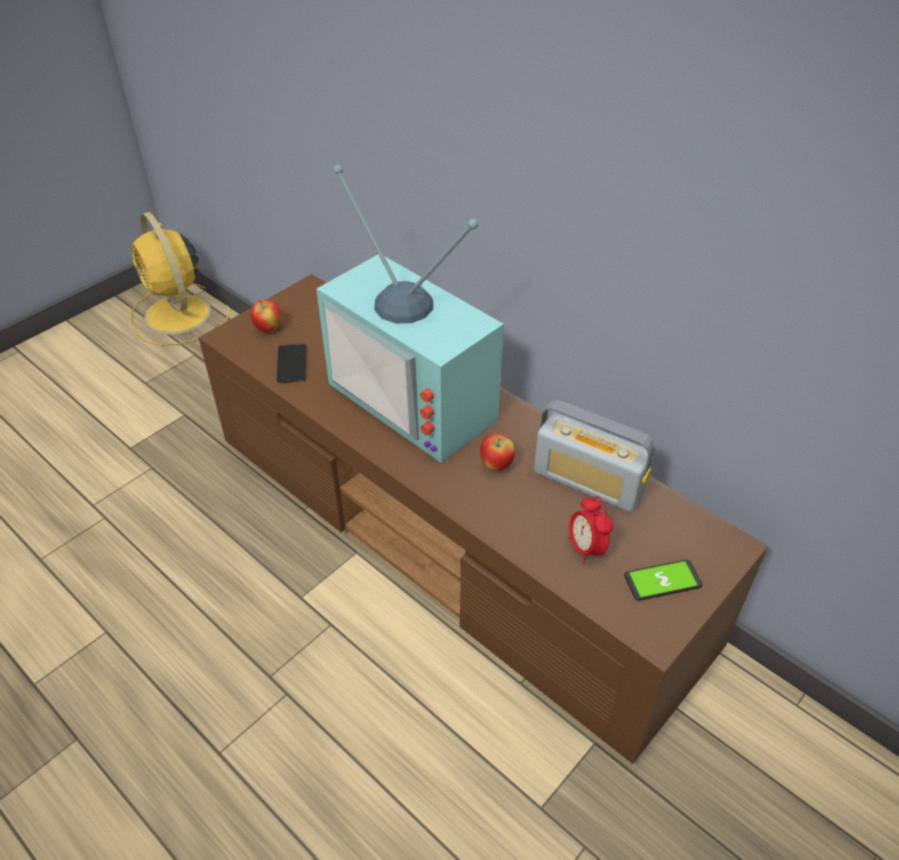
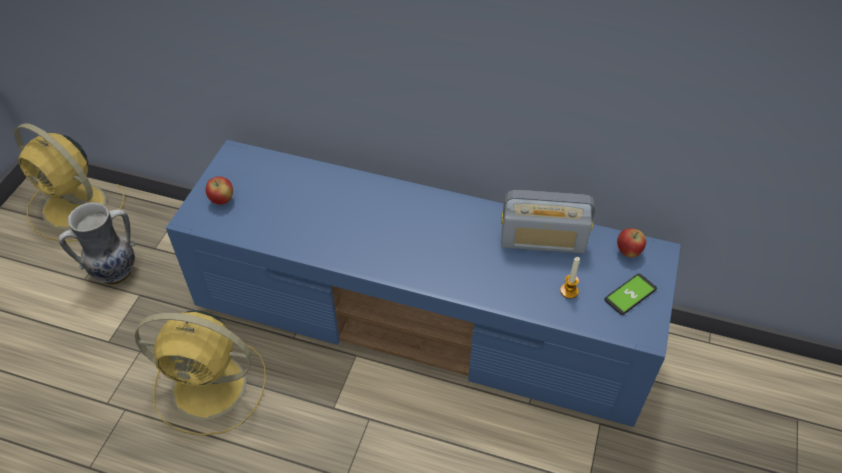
camera: 25 degrees left, 5 degrees up
brown tv stand [198,274,768,764] -> blue tv stand [166,140,681,427]
phone [277,344,306,383] -> none
television [316,165,504,464] -> none
apple [480,434,515,471] -> apple moved to [617,228,646,258]
alarm clock [569,496,613,564] -> candle [560,257,580,299]
none -> vase [58,202,135,285]
none -> yellow fan [134,310,266,435]

